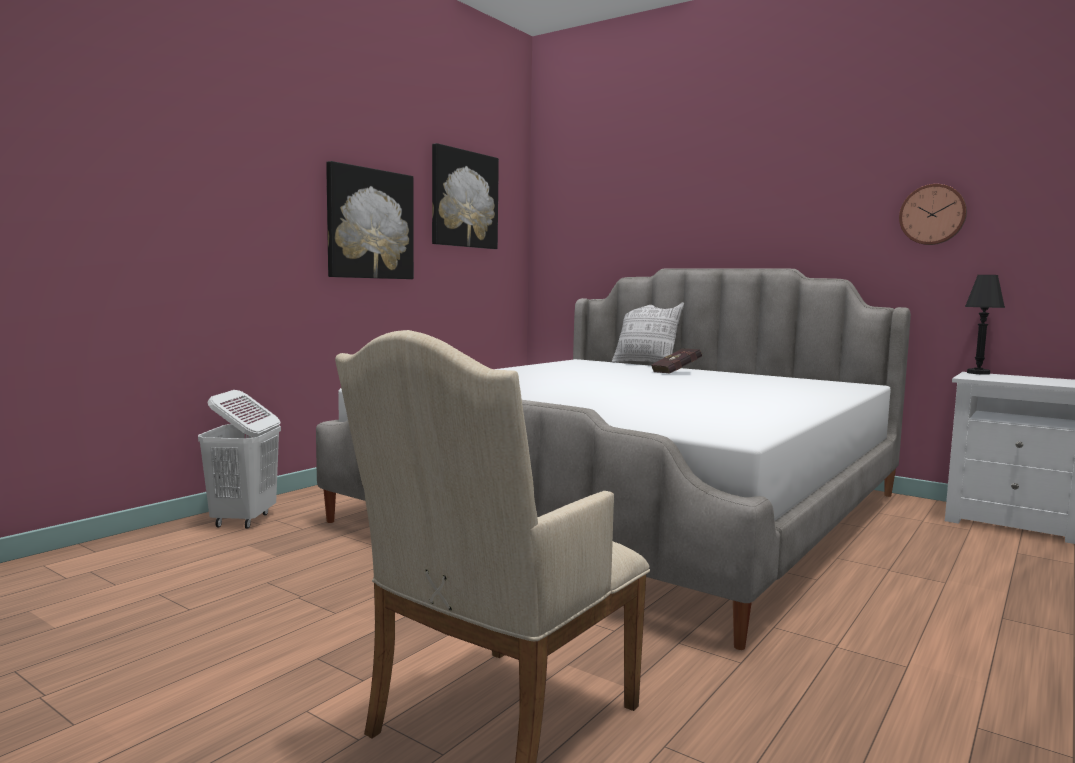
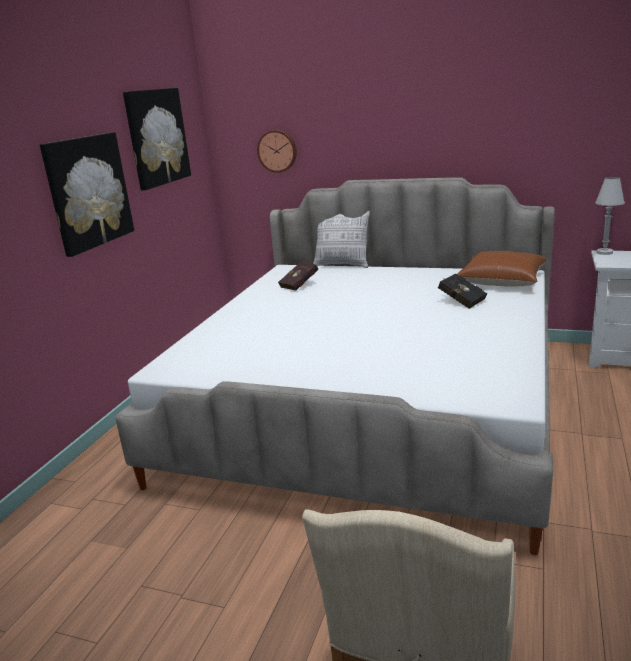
camera: 15 degrees left, 15 degrees up
white laundry basket [198,390,281,529] -> none
red book [651,348,702,373] -> red book moved to [278,262,318,291]
wall clock [899,184,967,245] -> wall clock moved to [257,130,297,173]
black table lamp [965,275,1005,375] -> white table lamp [595,177,625,255]
none -> black book [438,273,487,309]
none -> brown pillow [457,251,547,287]

